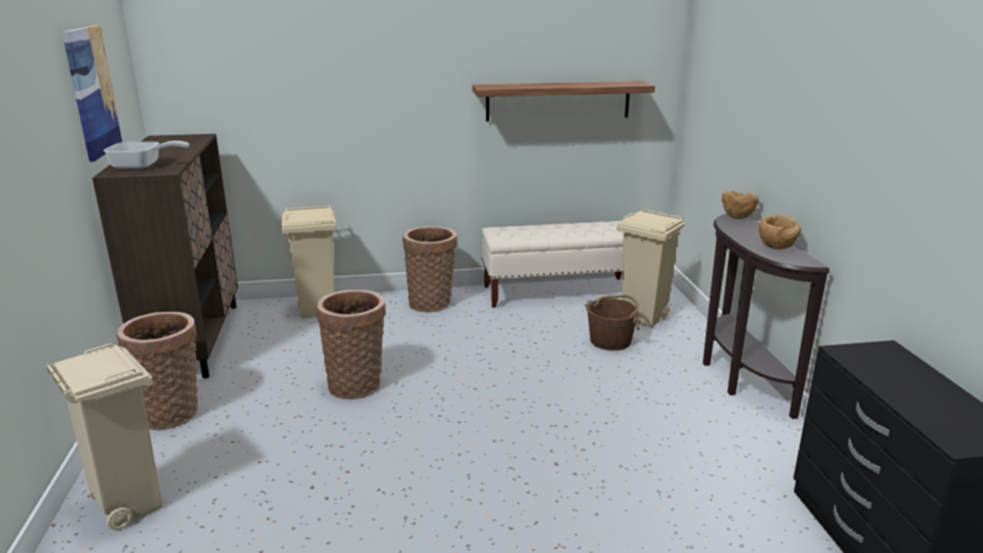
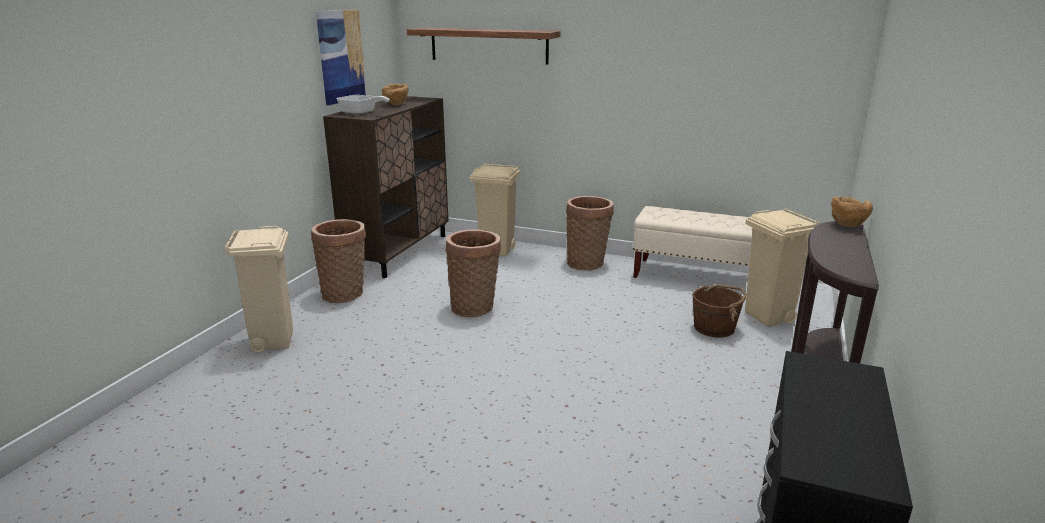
camera: 30 degrees right, 0 degrees up
shelf [472,81,655,122] -> shelf moved to [407,28,561,64]
brown bowl [759,214,801,250] -> brown bowl moved to [382,83,409,105]

